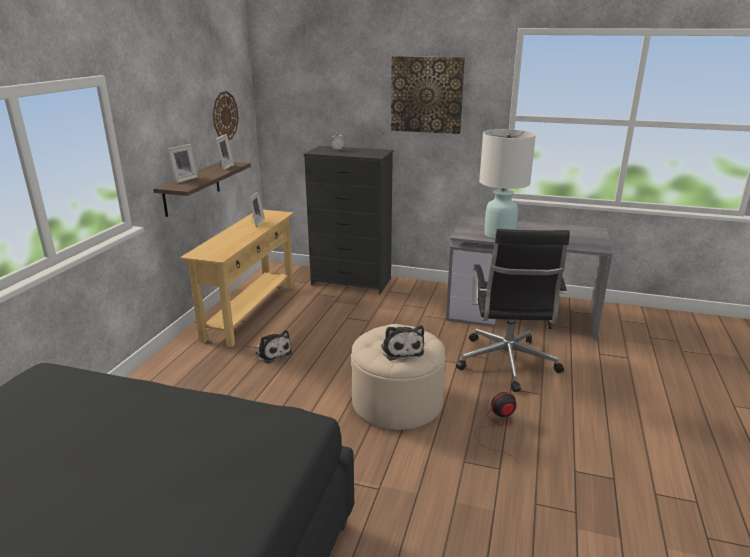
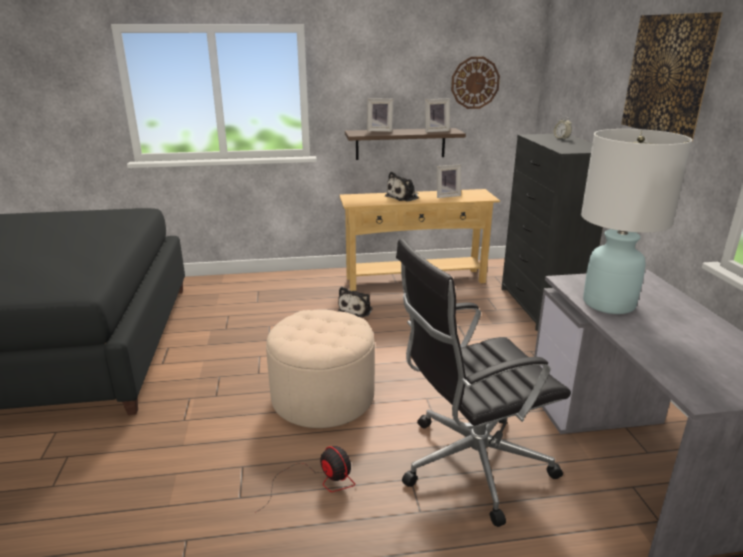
camera: 65 degrees right, 0 degrees up
plush toy [381,325,424,361] -> plush toy moved to [385,172,419,202]

